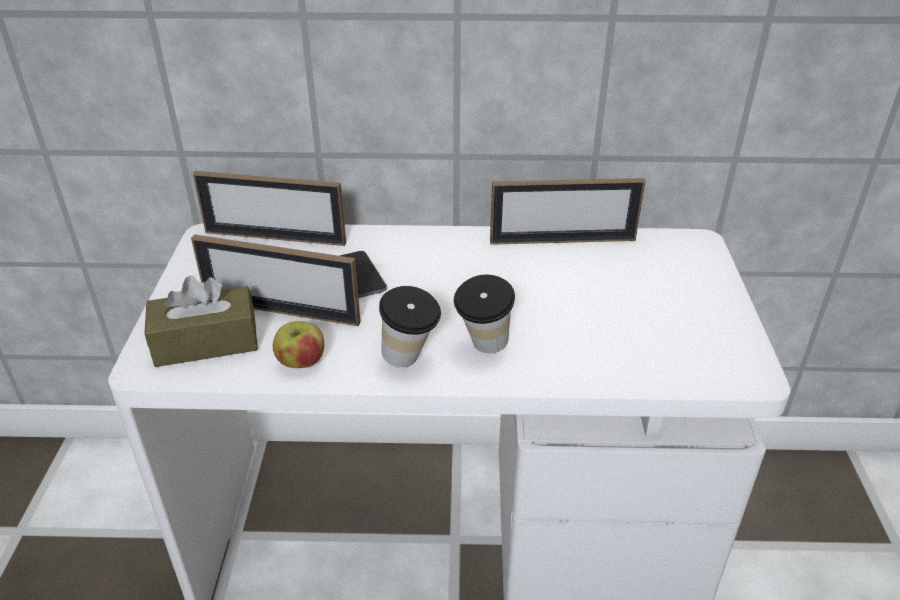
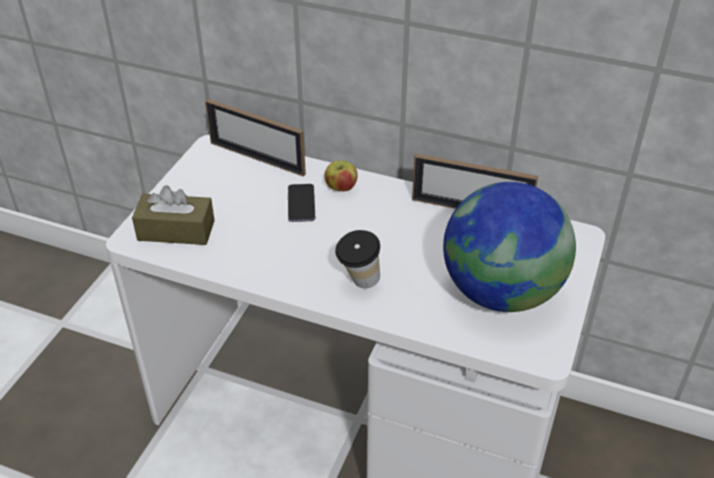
camera: 20 degrees right, 5 degrees up
picture frame [191,234,361,326] -> none
apple [273,321,324,368] -> apple moved to [324,161,358,191]
cup [379,286,441,367] -> none
none -> globe [443,182,576,312]

